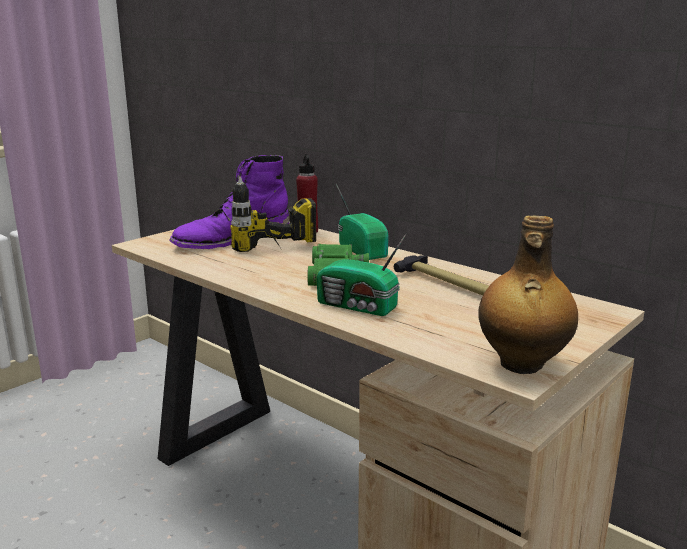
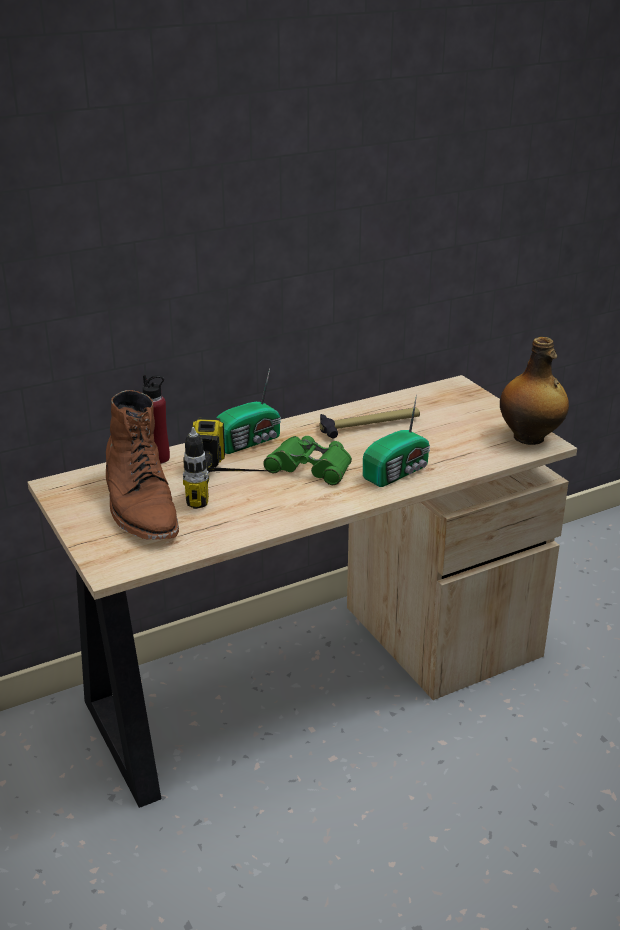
camera: 70 degrees left, 10 degrees up
purple boot [169,155,289,249] -> brown boot [106,390,179,540]
radio [336,184,389,260] -> radio turned 150 degrees clockwise [216,368,281,454]

